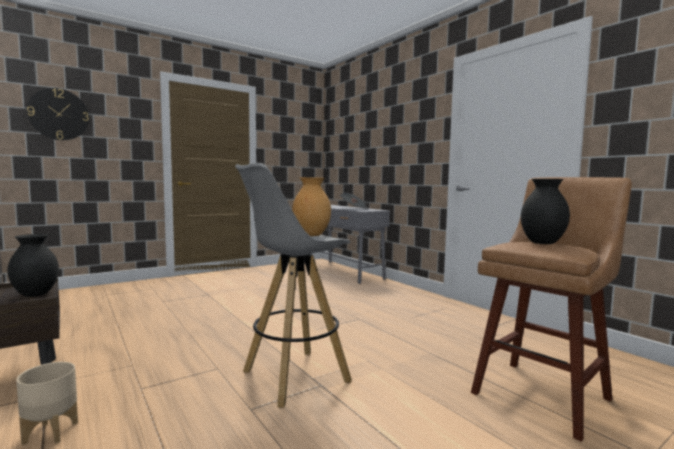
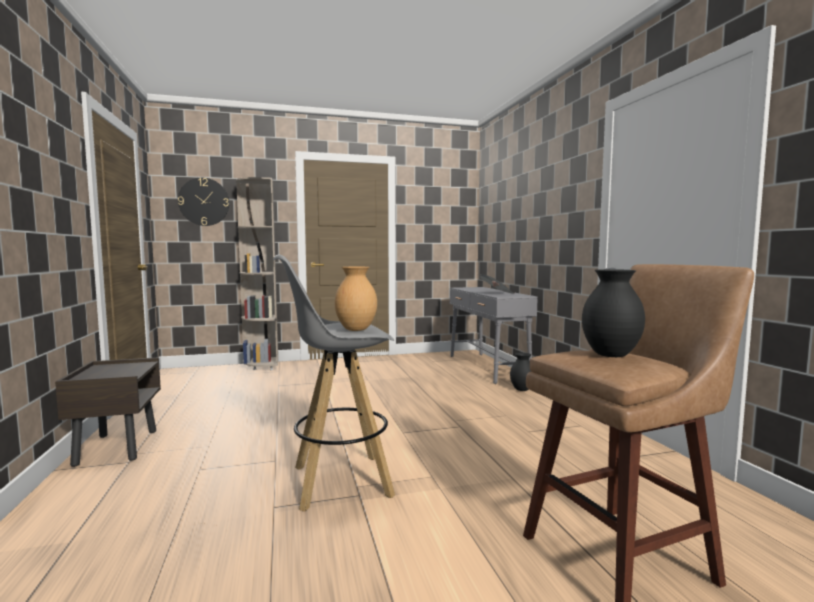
camera: 20 degrees right, 0 degrees up
black vase [8,234,59,297] -> black vase moved to [510,352,532,391]
beige planter [16,362,78,445] -> none
none -> beige bookcase [235,177,278,370]

